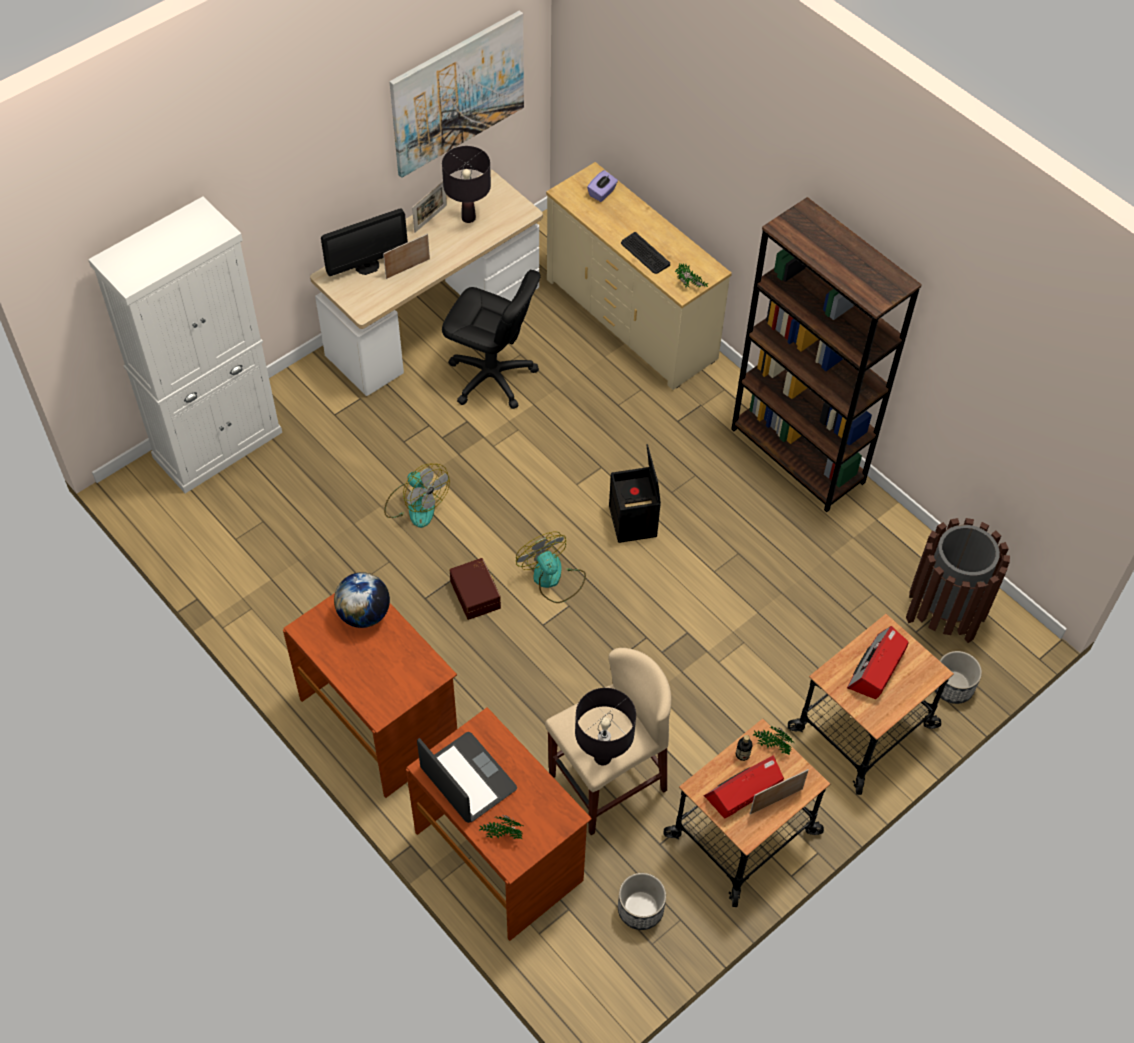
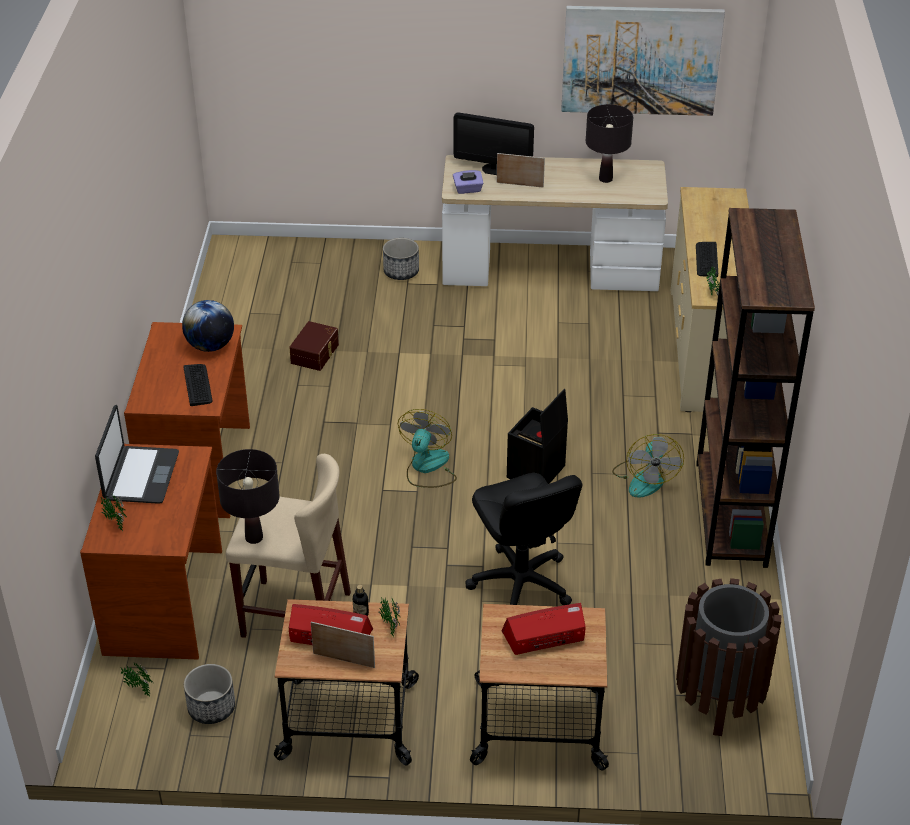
camera: 45 degrees right, 15 degrees down
white cabinet [88,197,282,493] -> none
fan [384,463,450,528] -> fan moved to [612,434,684,498]
picture frame [412,181,447,233] -> none
black office chair [442,270,541,409] -> black office chair moved to [465,473,582,605]
brown storage box [450,558,501,620] -> brown storage box moved to [289,321,339,371]
purple tissue box [587,170,618,202] -> purple tissue box moved to [453,170,484,194]
planter [935,651,982,704] -> planter moved to [383,238,419,280]
none -> potted plant [120,663,153,697]
none -> keyboard [183,364,213,406]

